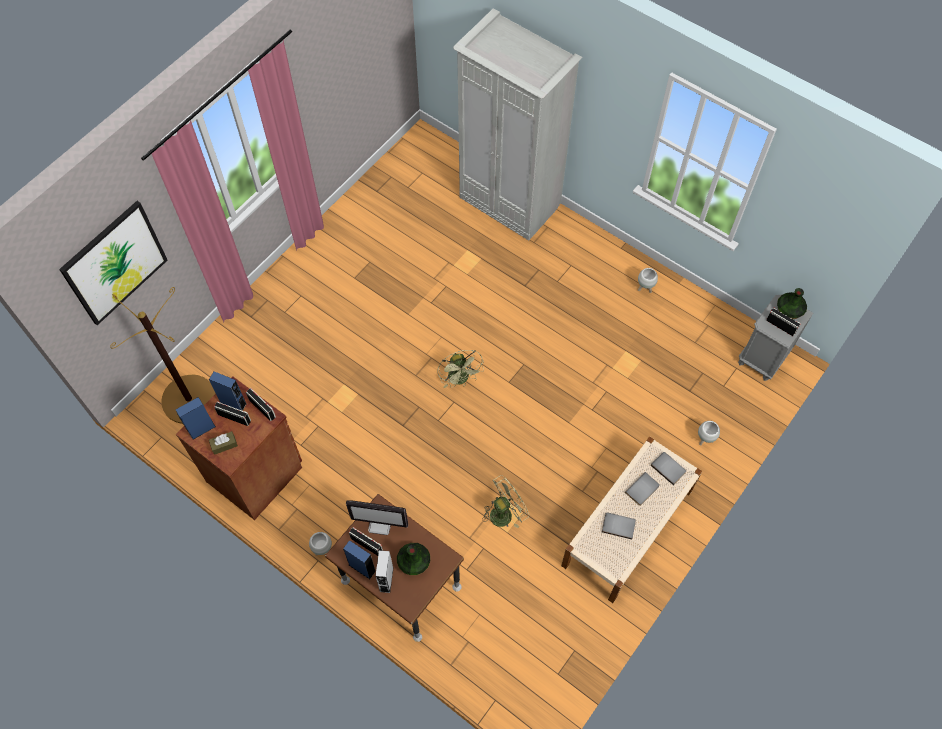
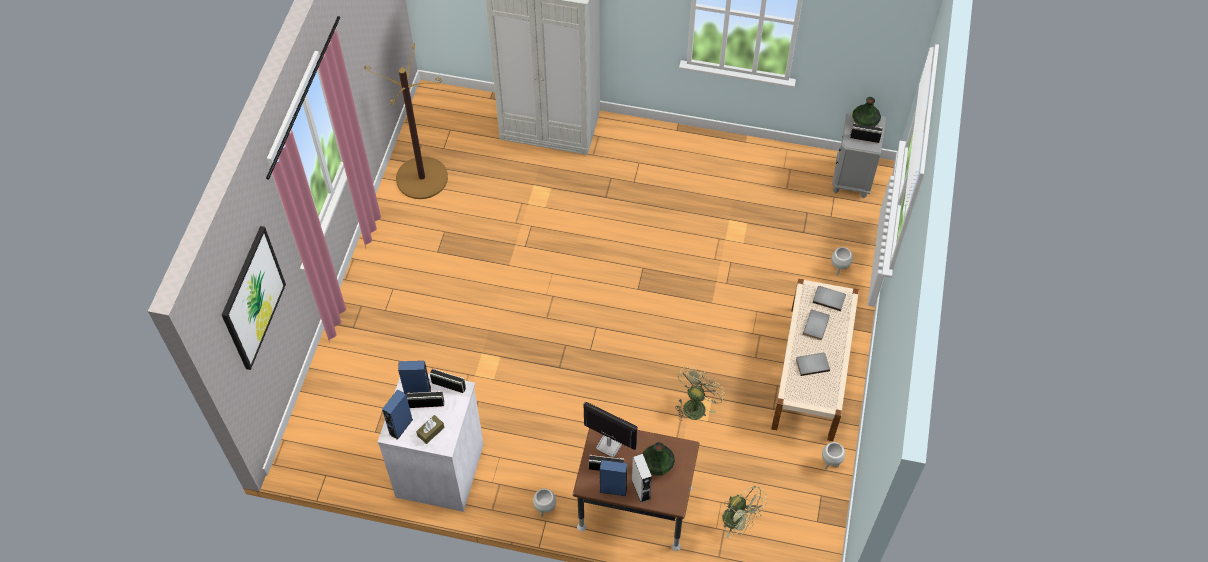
camera: 25 degrees left, 5 degrees down
brown clothes rack [110,287,216,424] -> brown clothes rack moved to [364,44,448,199]
brown dresser [176,376,302,520] -> white dresser [378,373,483,512]
monitor [346,500,408,535] -> monitor turned 135 degrees counterclockwise [584,402,638,458]
green fan [437,350,484,388] -> green fan moved to [722,486,767,538]
white planter [638,268,658,293] -> white planter moved to [822,442,845,470]

